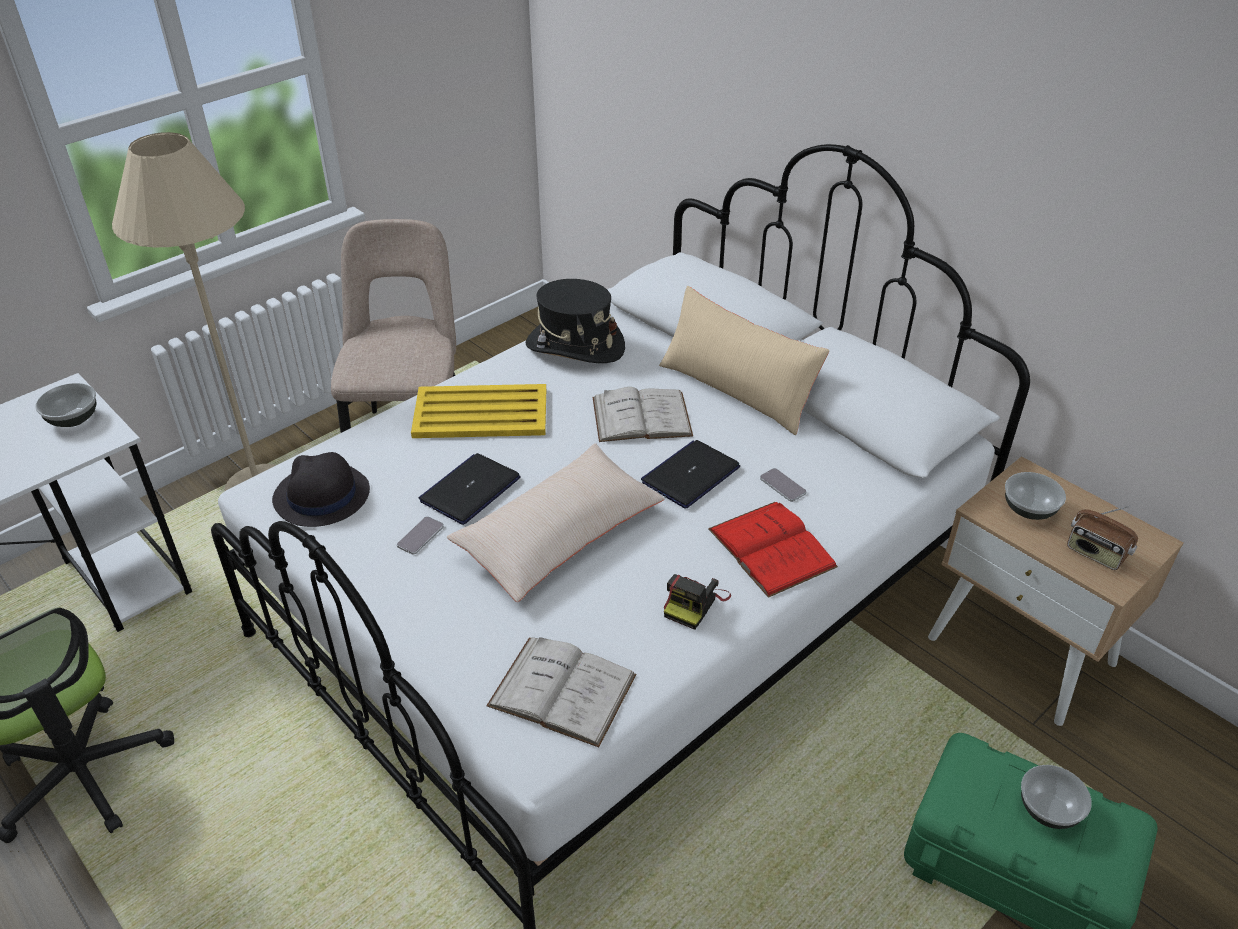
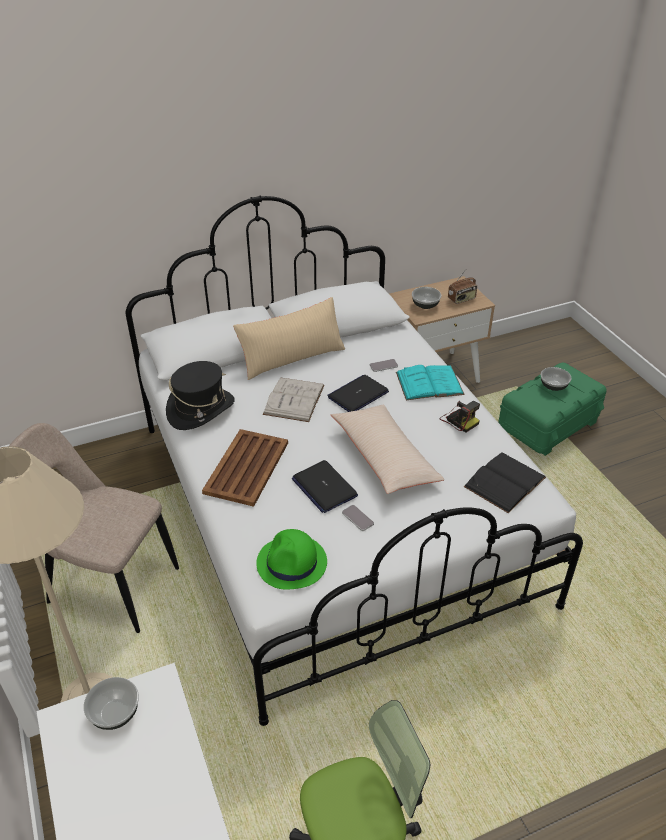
camera: 70 degrees left, 0 degrees up
black hat [272,452,370,527] -> green hat [256,529,327,589]
yellow tray [411,384,546,438] -> brown tray [202,429,288,507]
white book [486,637,637,747] -> black book [464,452,546,514]
laptop [641,440,740,508] -> laptop turned 75 degrees clockwise [327,375,389,412]
red book [708,502,838,598] -> turquoise book [396,365,465,400]

